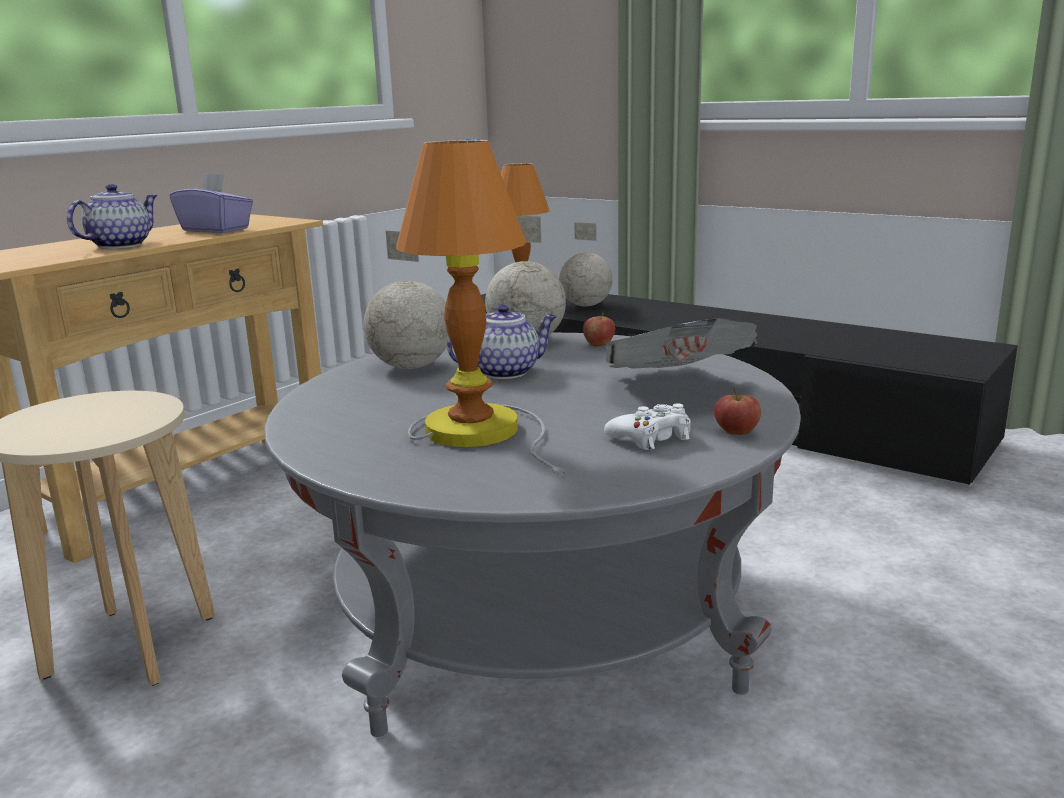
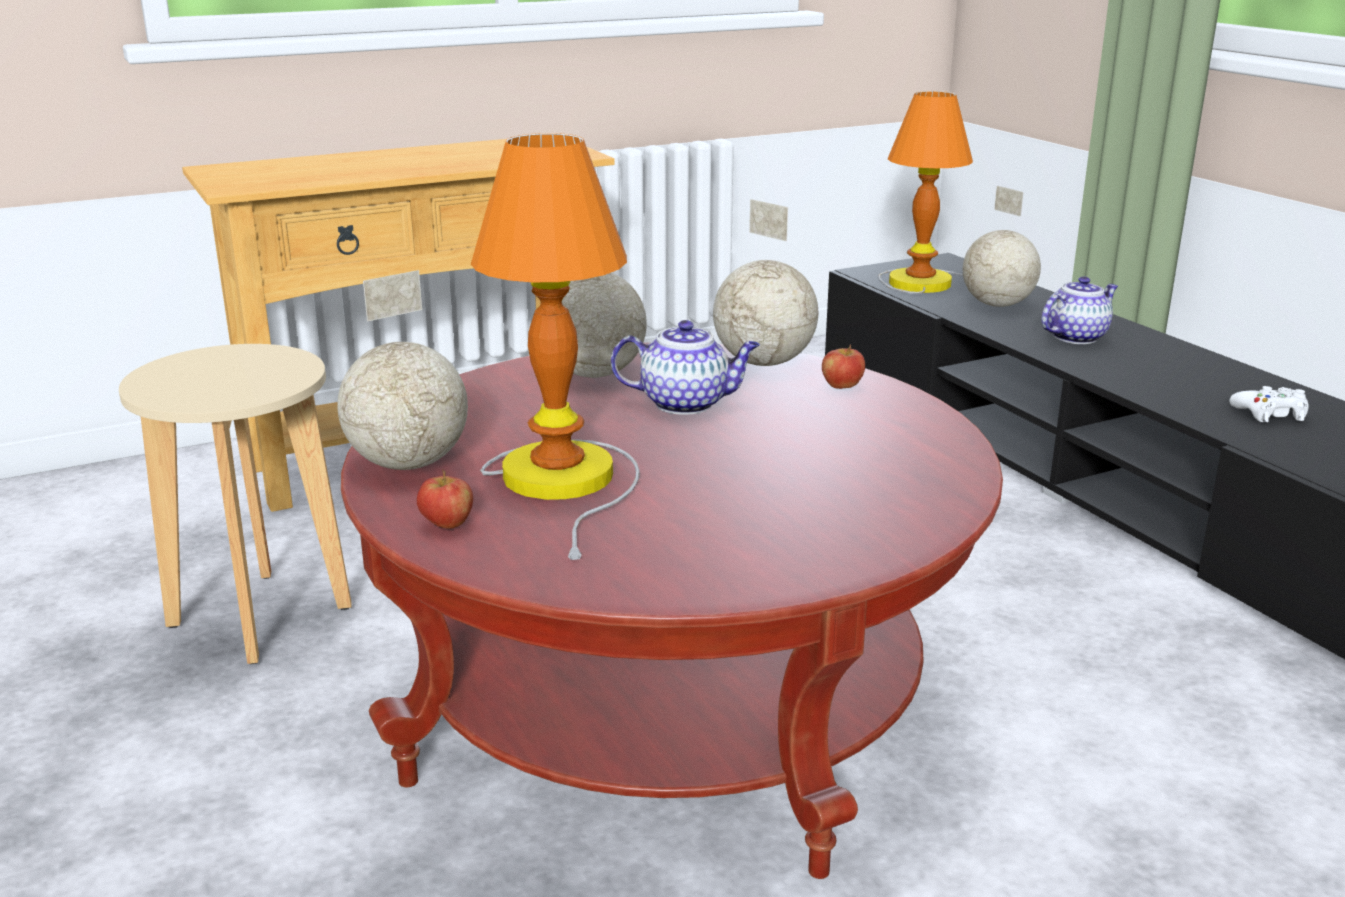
camera: 25 degrees right, 5 degrees up
teapot [67,184,157,249] -> teapot moved to [1041,276,1118,344]
purple tissue box [170,173,253,233] -> none
grey coffee table [264,333,801,737] -> red coffee table [341,343,1003,879]
white game controller [604,403,691,450] -> white game controller moved to [1229,386,1309,422]
newspaper [606,318,757,369] -> none
apple [714,388,761,435] -> apple moved to [417,469,473,529]
none -> globe [337,270,468,470]

